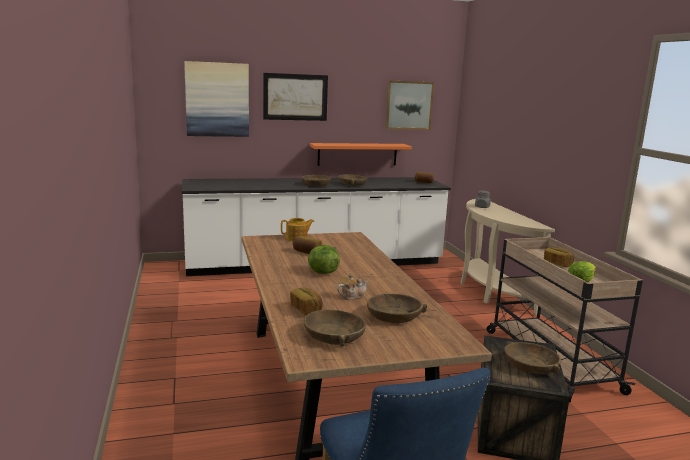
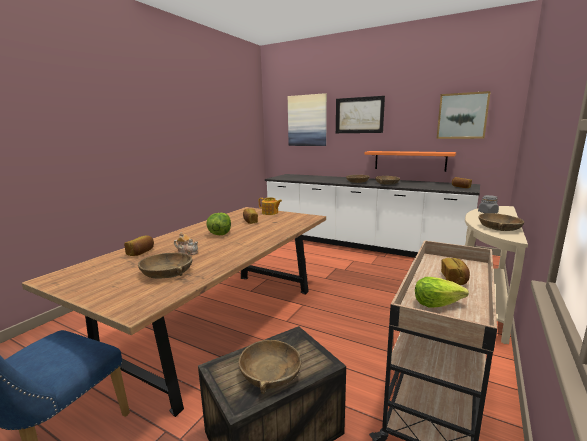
camera: 45 degrees right, 0 degrees up
brown bowl [304,310,366,347] -> brown bowl moved to [478,213,524,231]

